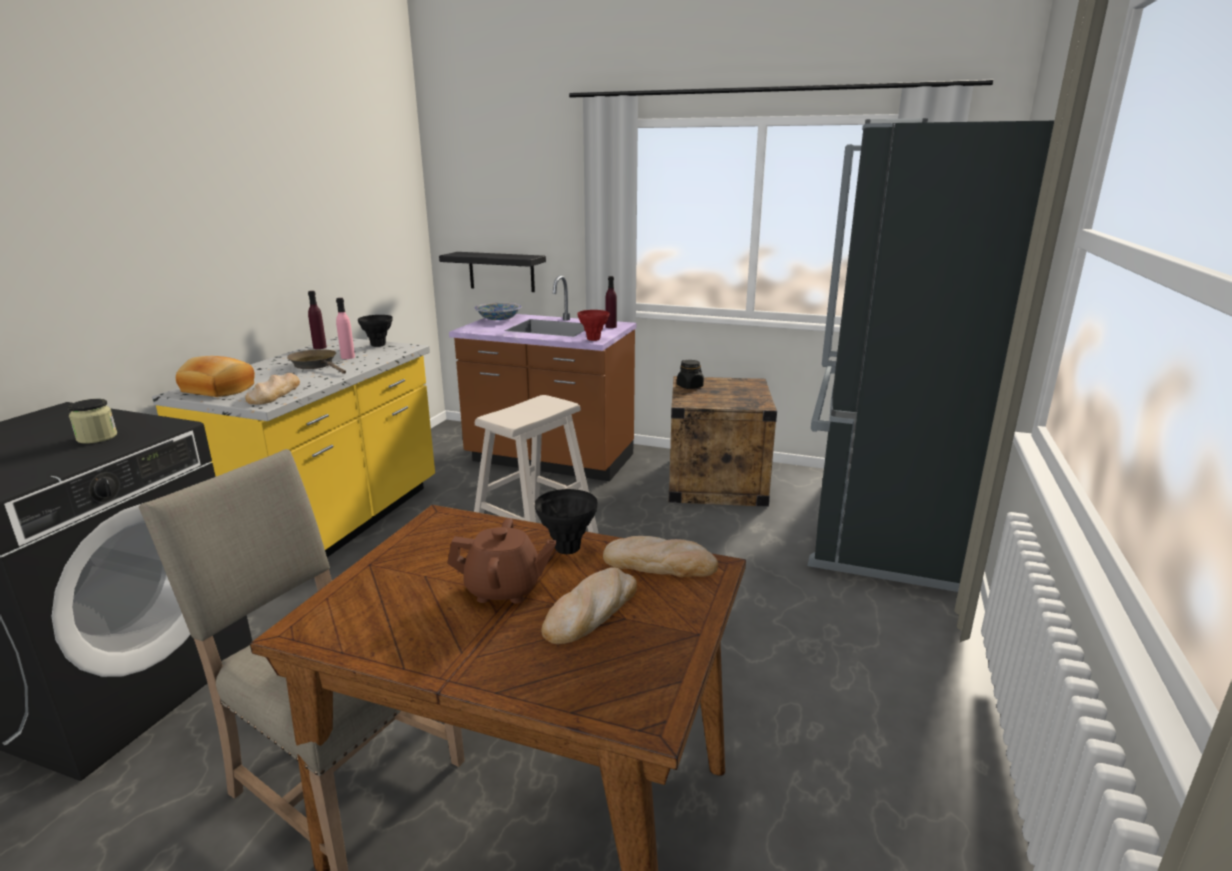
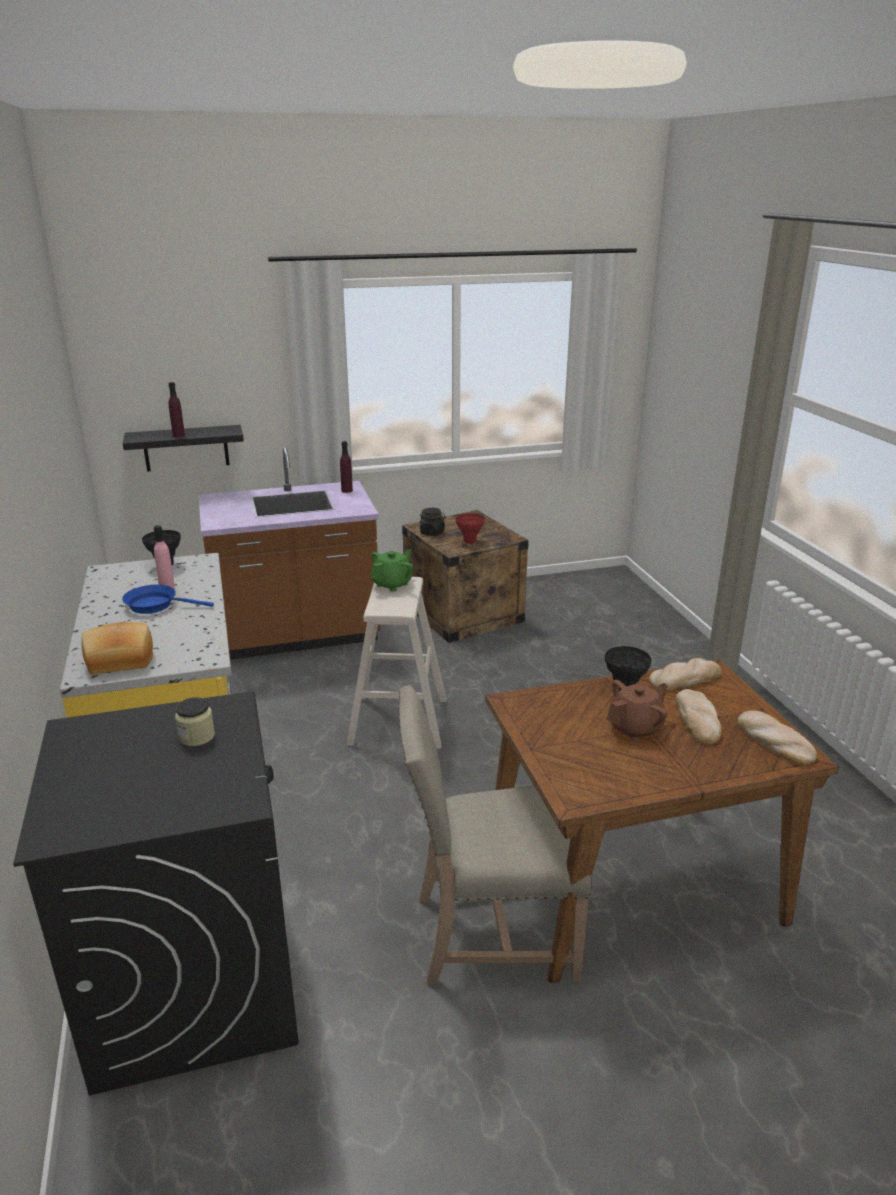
camera: 35 degrees left, 5 degrees up
bread [245,373,300,404] -> bread moved to [737,710,817,766]
brown frying pan [287,349,346,374] -> blue frying pan [122,584,214,614]
purple bottle [308,291,327,349] -> purple bottle moved to [168,382,185,437]
bowl [475,303,522,320] -> none
red vase [578,310,609,341] -> red vase moved to [456,513,485,544]
black fridge [808,118,1054,592] -> none
none -> green teapot [371,549,413,592]

